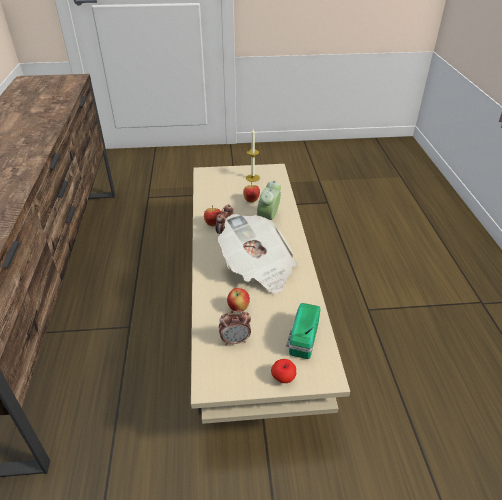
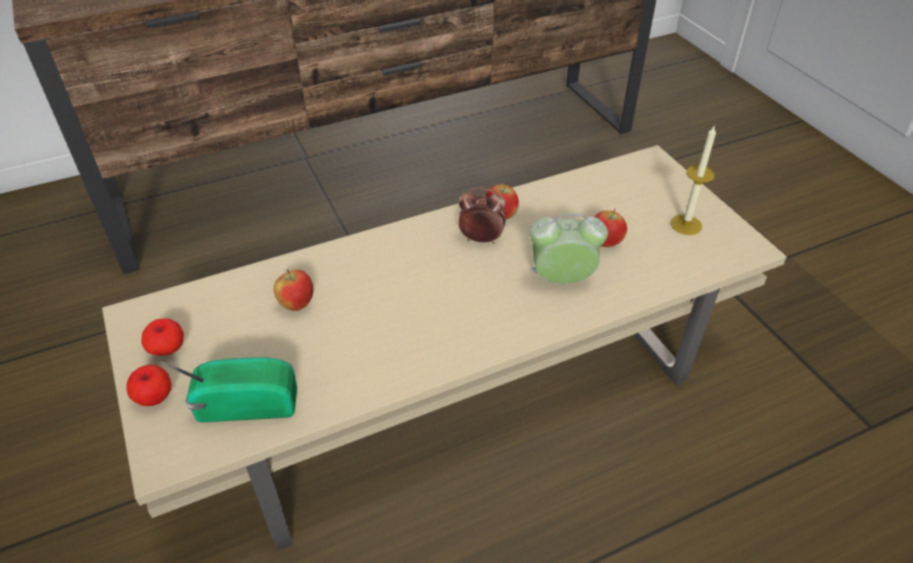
camera: 70 degrees right, 5 degrees up
newspaper [218,214,298,294] -> none
alarm clock [219,311,251,346] -> none
none -> apple [142,319,184,356]

